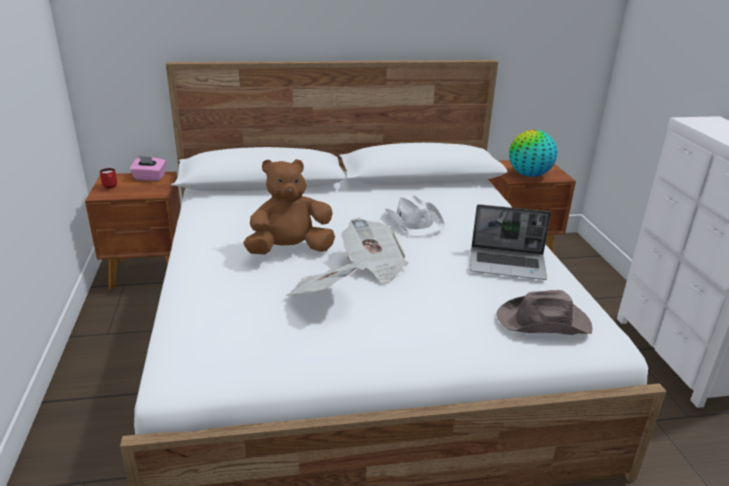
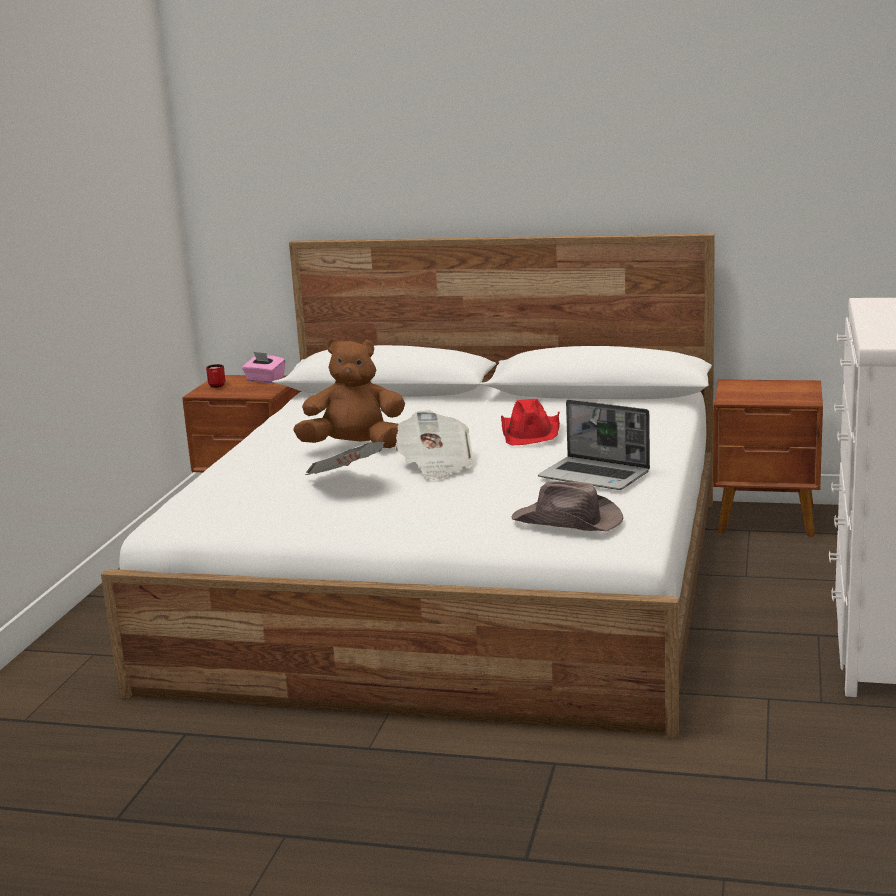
camera: 25 degrees right, 10 degrees down
white hat [385,194,445,237] -> red hat [501,399,560,445]
globe [509,129,557,177] -> none

